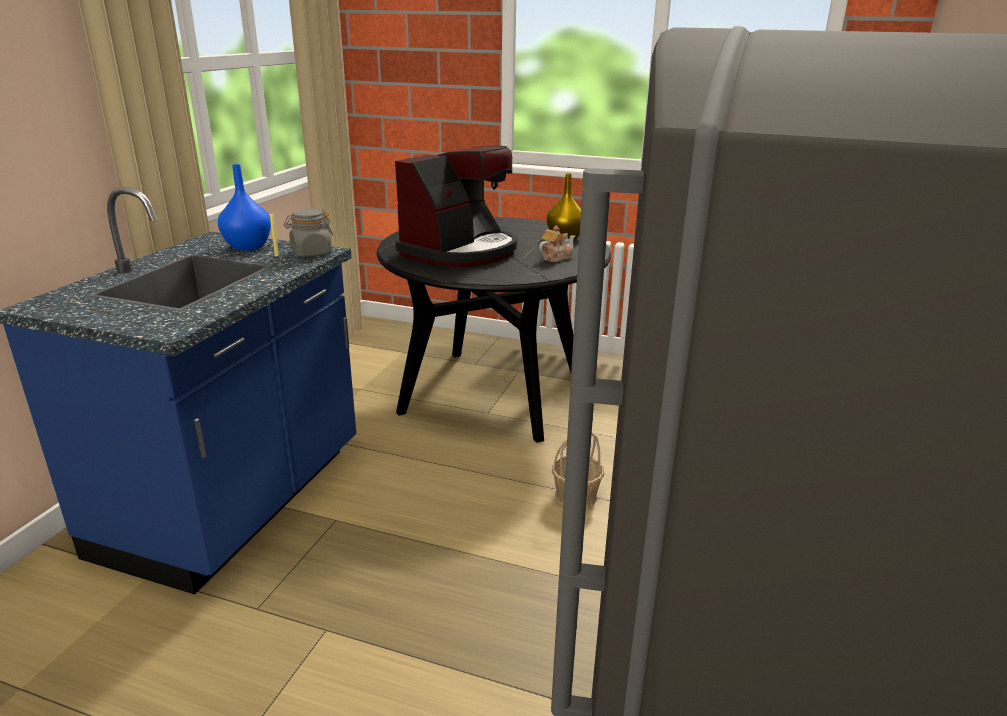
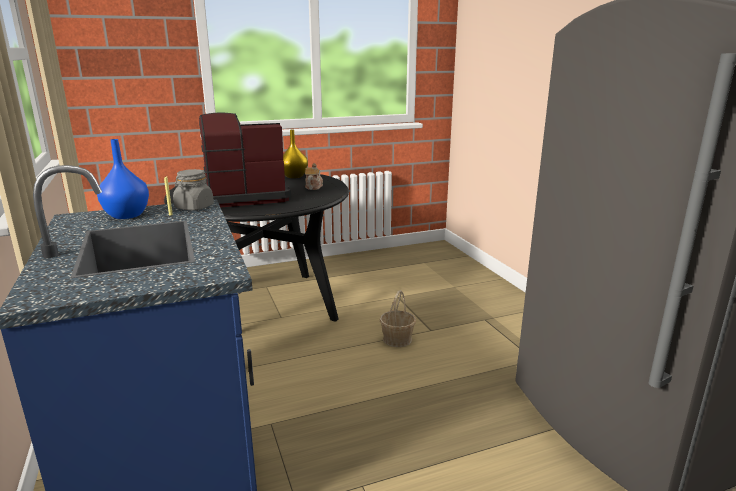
camera: 40 degrees left, 5 degrees down
coffee machine [395,146,517,267] -> coffee machine turned 105 degrees counterclockwise [199,113,291,208]

